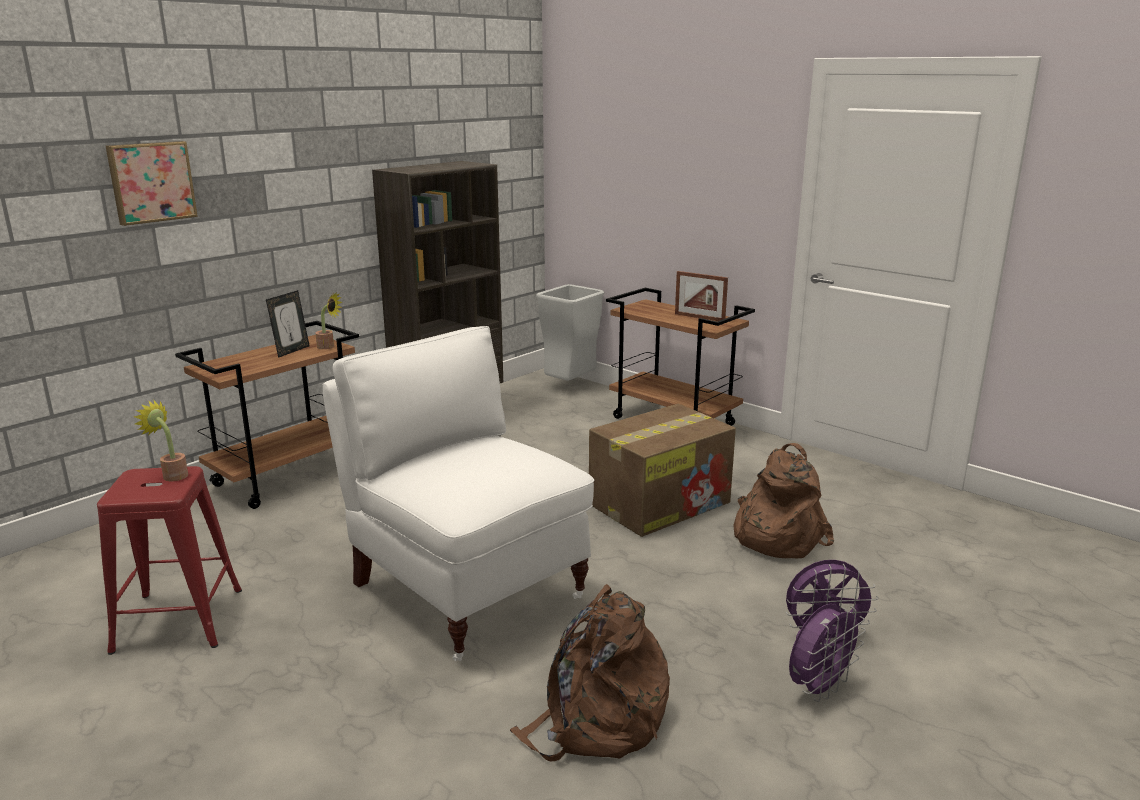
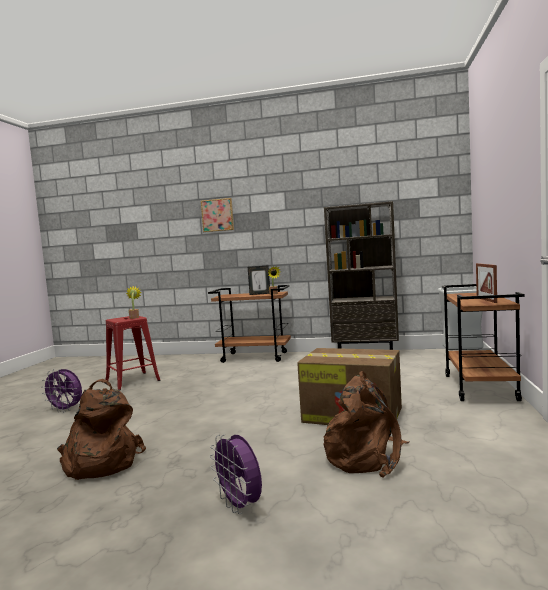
camera: 60 degrees right, 15 degrees down
white chair [323,326,594,661] -> none
purple fan [789,604,866,702] -> purple fan moved to [42,369,82,413]

